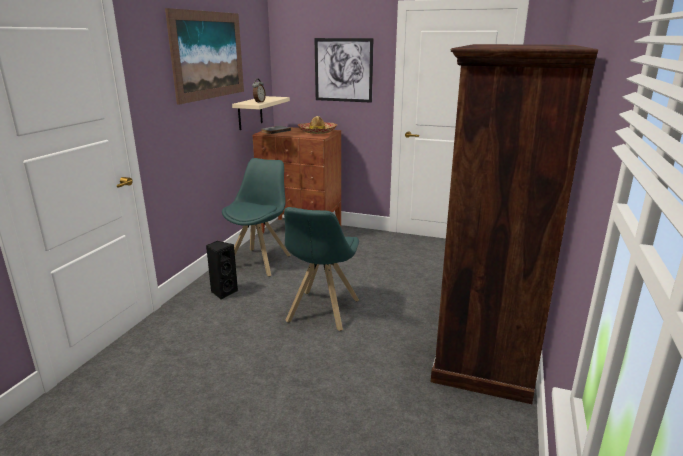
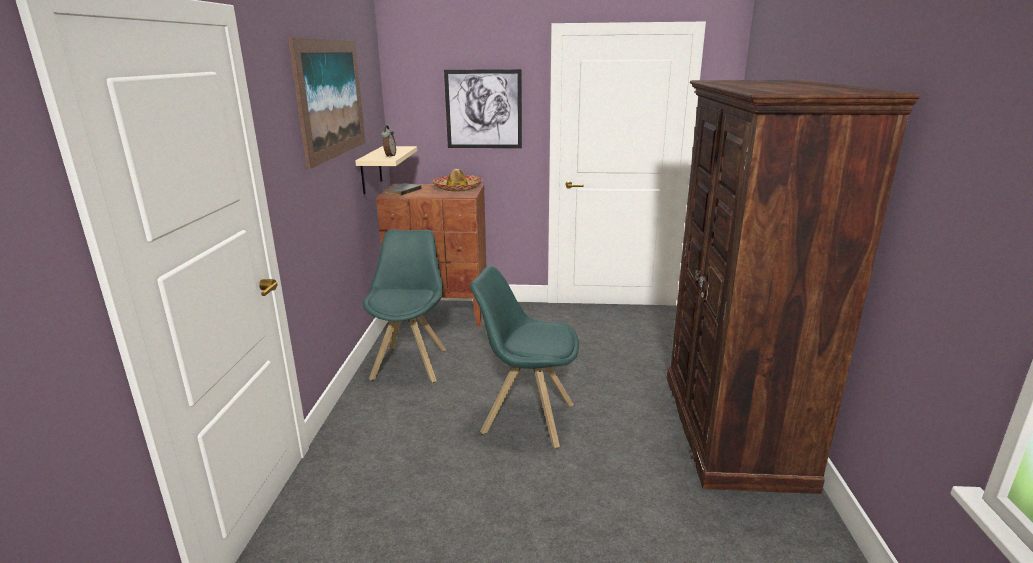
camera: 15 degrees left, 0 degrees up
black speaker [206,241,238,300] -> none
turquoise chair [284,207,359,331] -> turquoise chair turned 105 degrees clockwise [470,265,579,448]

